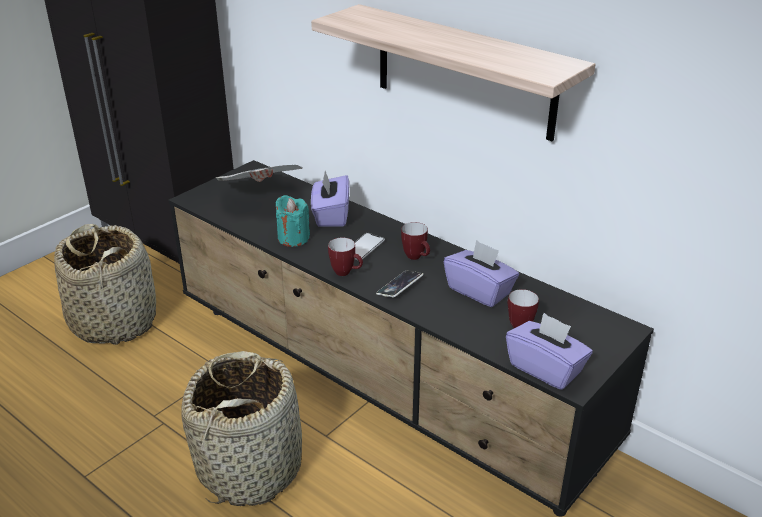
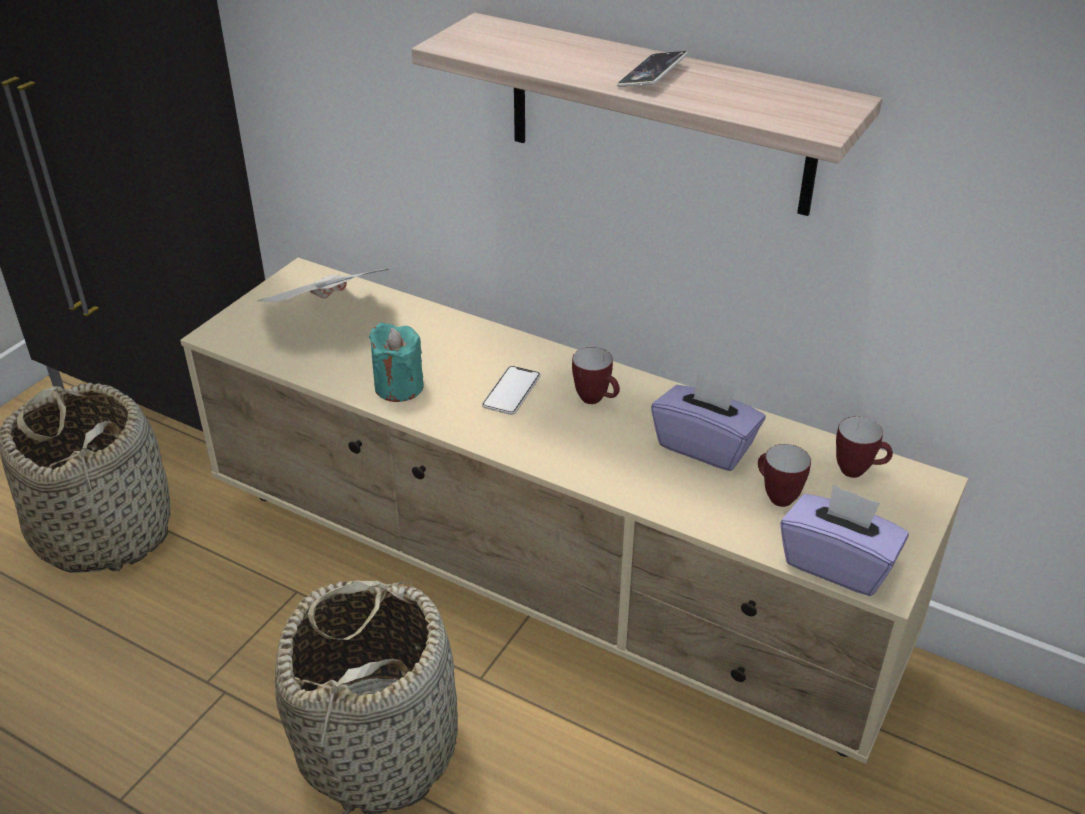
camera: 10 degrees left, 5 degrees up
black tv stand [168,160,654,517] -> beige tv stand [180,258,968,764]
purple tissue box [311,171,349,227] -> none
mug [328,237,363,276] -> mug moved to [836,416,893,478]
phone [376,271,423,298] -> phone moved to [617,51,688,87]

